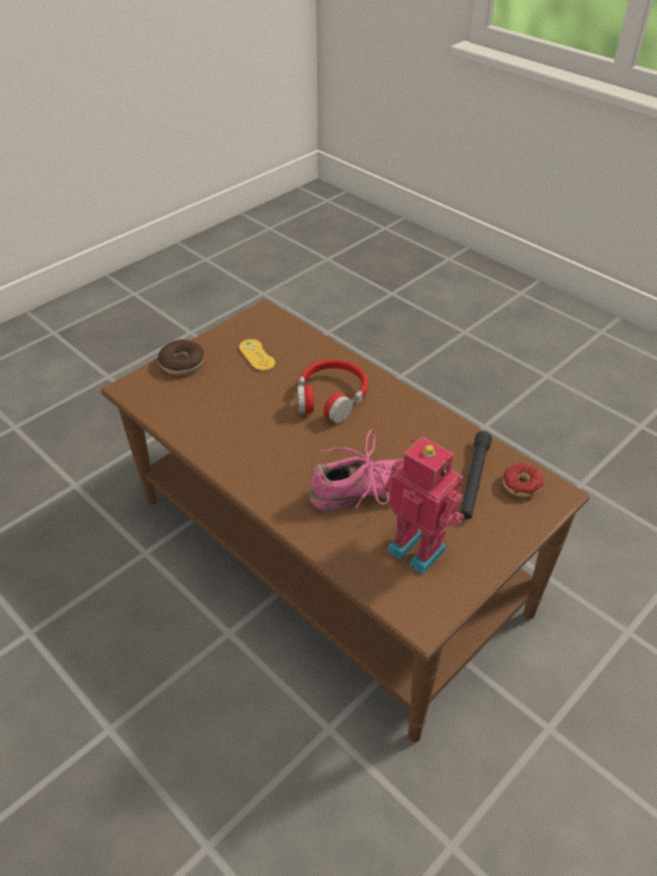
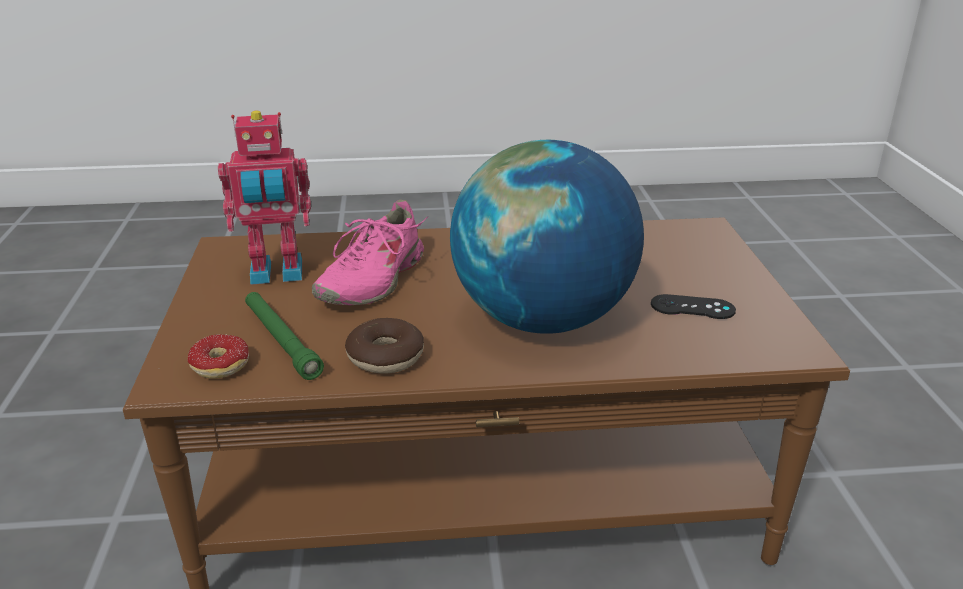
camera: 130 degrees right, 15 degrees down
donut [158,339,205,375] -> donut moved to [345,318,424,373]
yellow game controller [239,339,275,371] -> black game controller [651,294,736,319]
red headphones [297,359,368,423] -> globe [450,140,644,334]
black flashlight [460,431,492,519] -> green flashlight [245,292,324,380]

